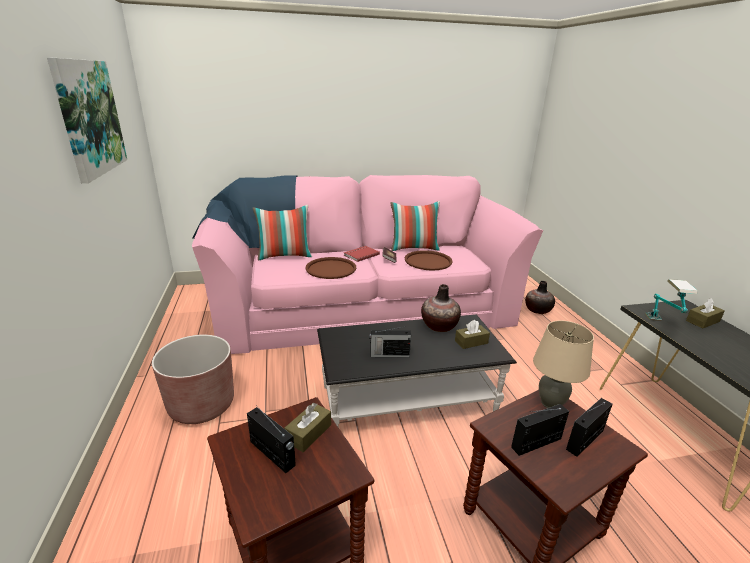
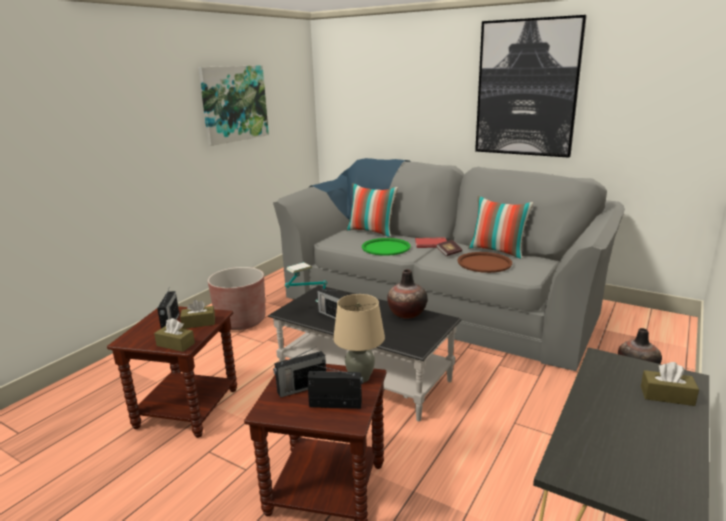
camera: 45 degrees right, 5 degrees down
pink sofa [192,175,543,354] -> grey sofa [273,158,625,371]
brown tray [306,257,356,279] -> green tray [362,238,411,256]
brown tissue box [455,320,490,349] -> brown tissue box moved to [154,318,195,352]
radio [511,404,569,456] -> radio turned 135 degrees clockwise [273,349,326,398]
table lamp [645,279,698,321] -> table lamp moved to [285,262,327,303]
none -> picture [475,15,587,158]

